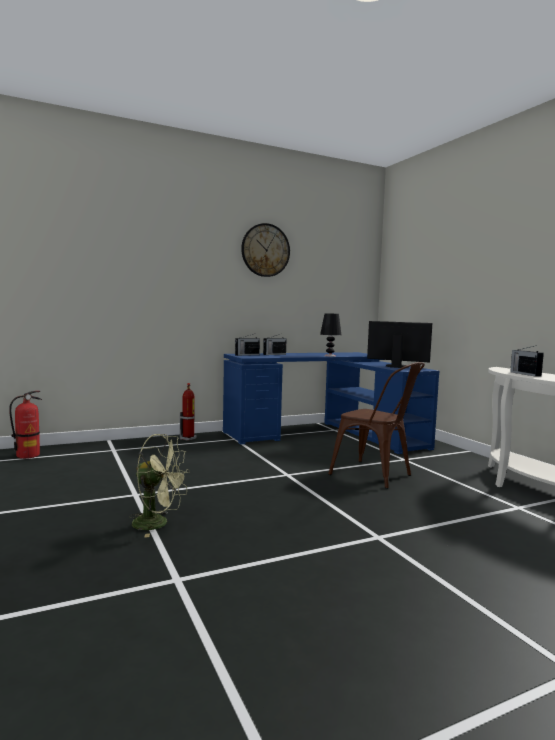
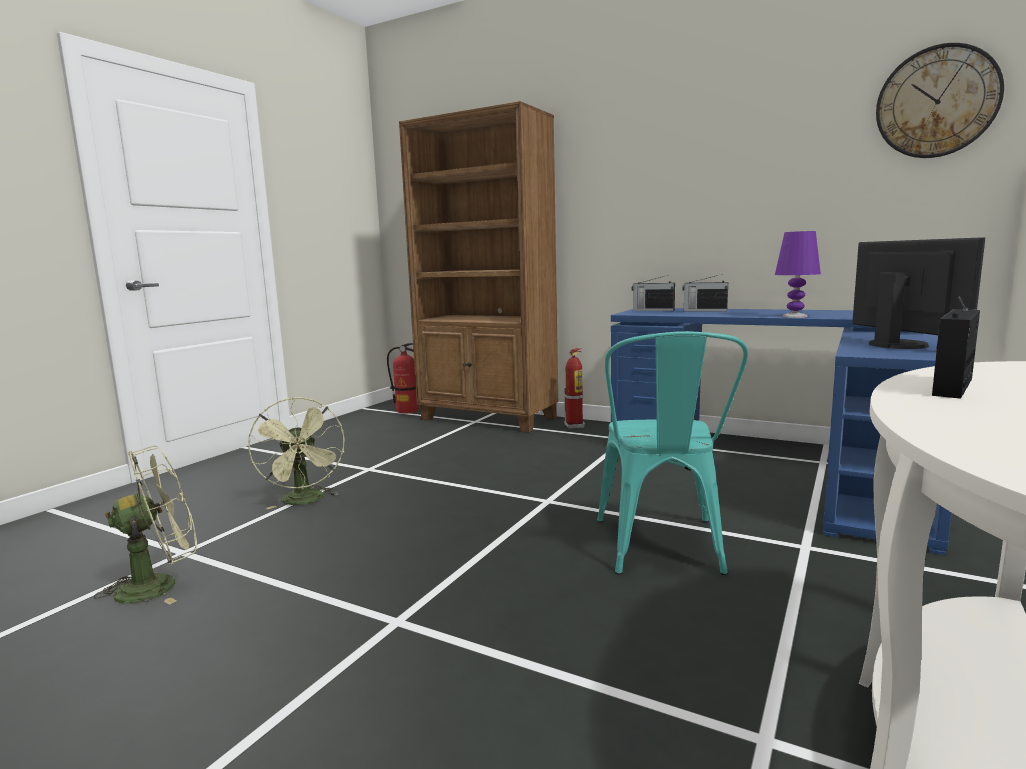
camera: 55 degrees right, 5 degrees up
wall clock [241,223,290,277] -> wall clock moved to [876,43,1004,158]
black table lamp [320,313,341,357] -> purple table lamp [775,231,821,318]
brown chair [328,362,425,489] -> turquoise chair [597,331,748,575]
none -> green fan [94,445,197,604]
none -> brown bookcase [399,101,558,433]

